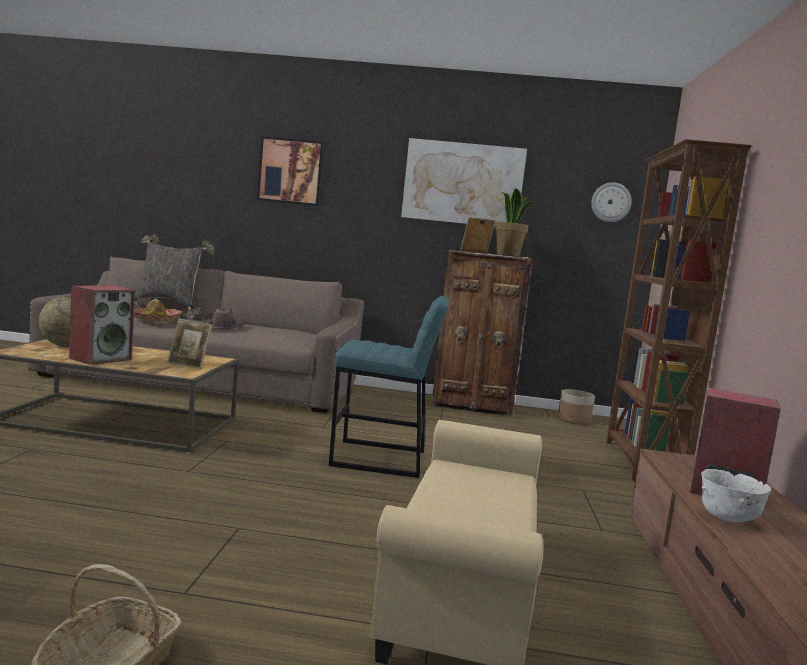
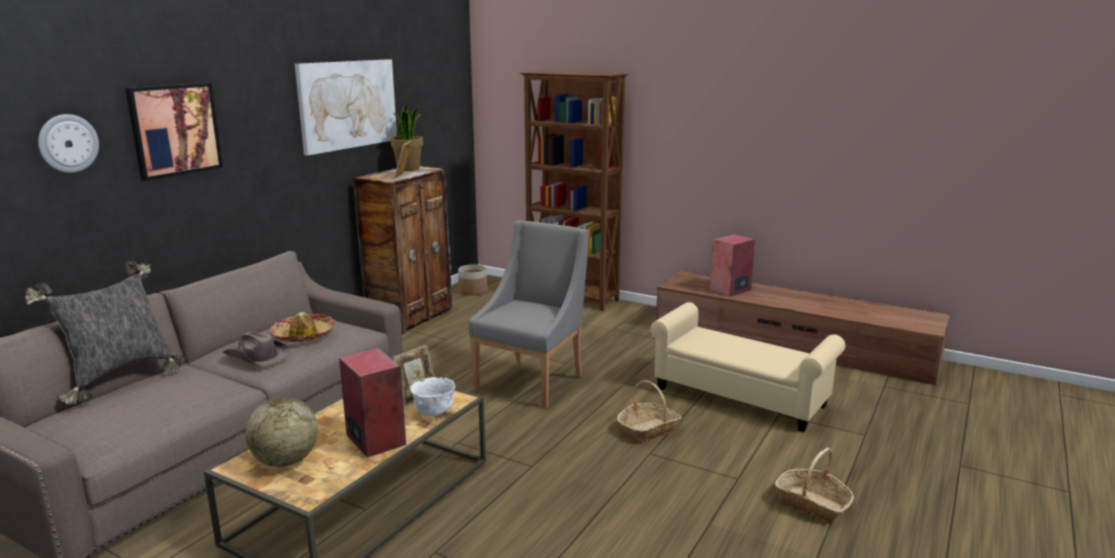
camera: 65 degrees left, 10 degrees up
hat [134,299,183,322] -> hat moved to [270,312,336,342]
blue stool [329,296,450,478] -> grey armchair [469,220,589,408]
wall clock [591,182,632,222] -> wall clock moved to [38,114,99,173]
white bowl [701,469,771,522] -> white bowl moved to [410,377,455,417]
none -> basket [617,380,682,443]

